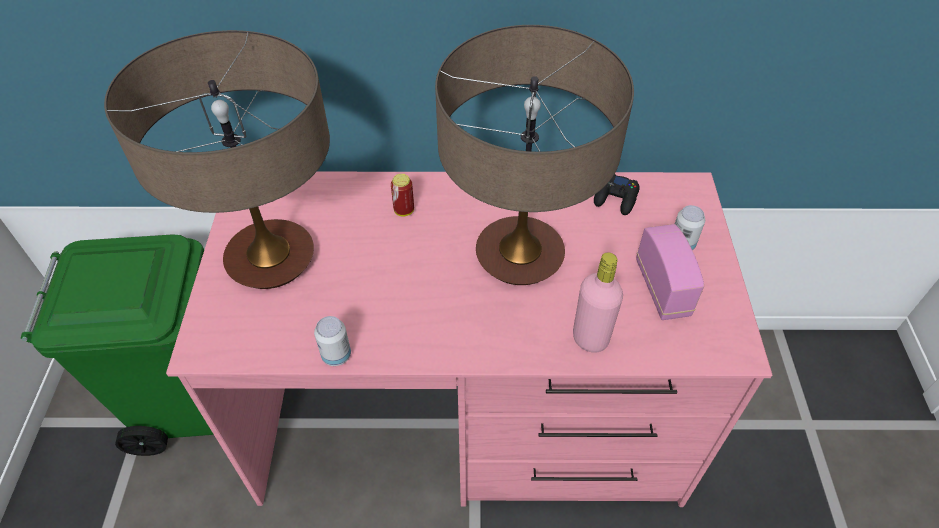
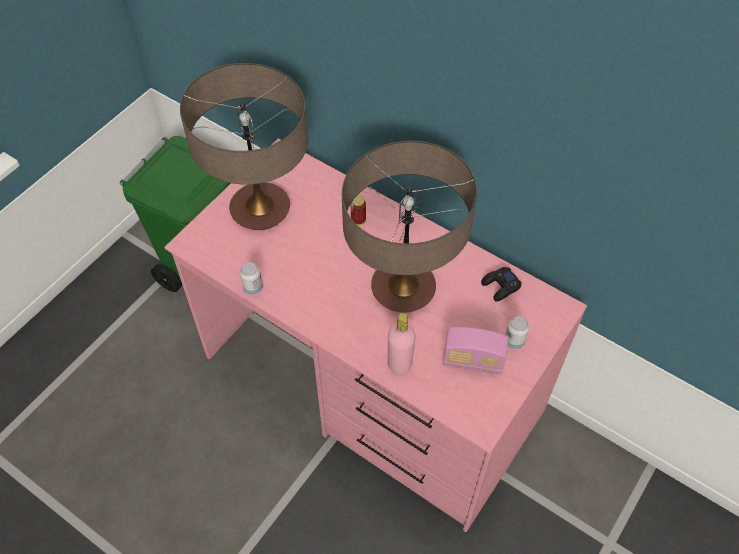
camera: 35 degrees right, 5 degrees up
radio [636,224,704,320] -> radio turned 75 degrees clockwise [443,327,508,374]

